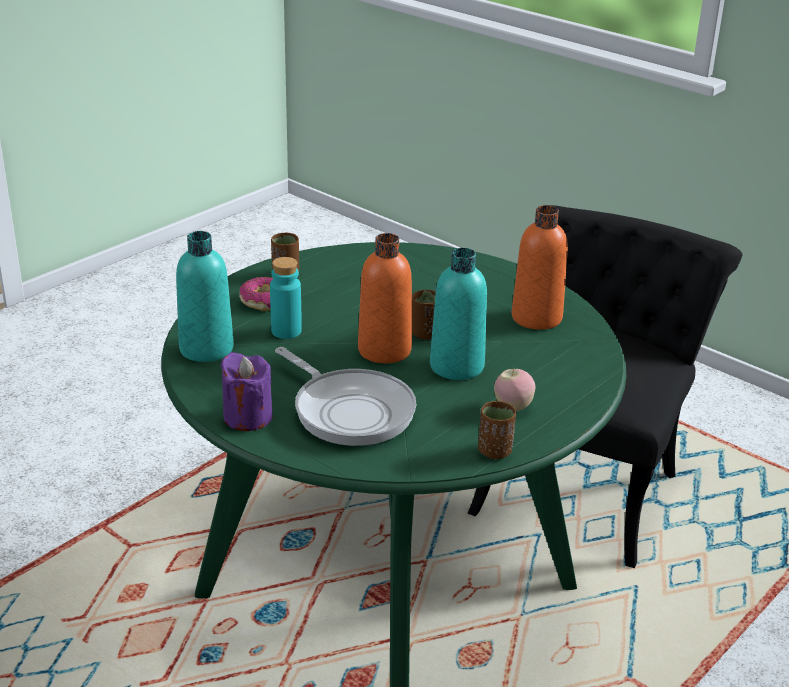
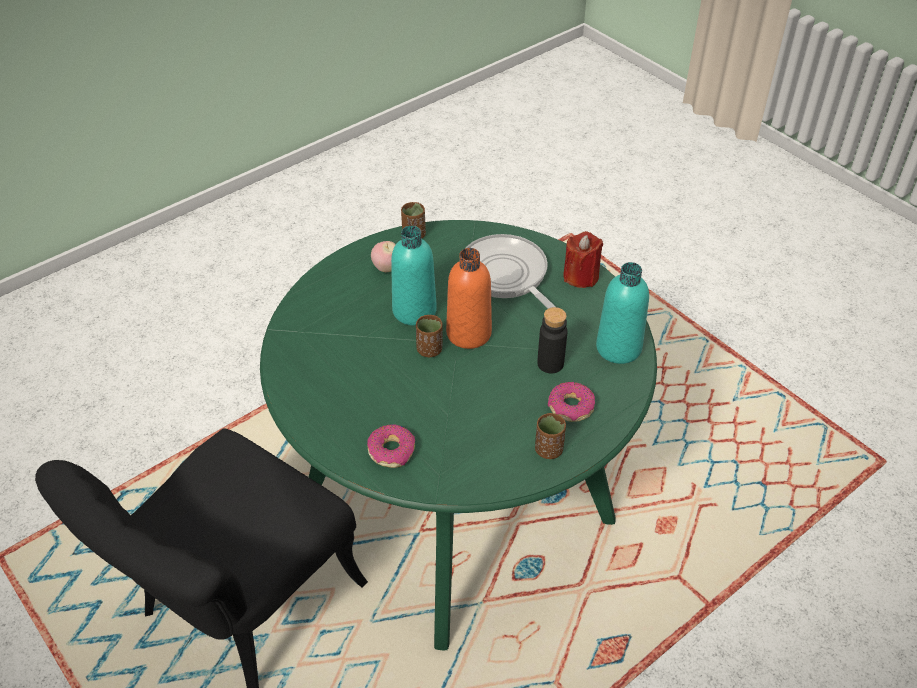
camera: 170 degrees left, 15 degrees up
purple candle [220,352,272,431] -> red candle [563,231,603,288]
turquoise bottle [270,257,302,339] -> black bottle [537,307,567,373]
orange bottle [512,205,568,330] -> none
none -> donut [367,424,415,468]

